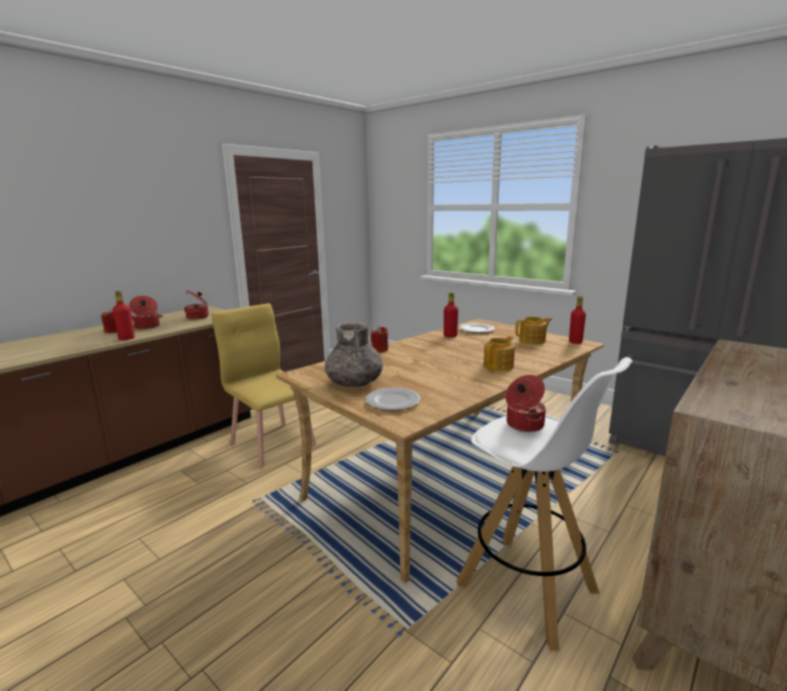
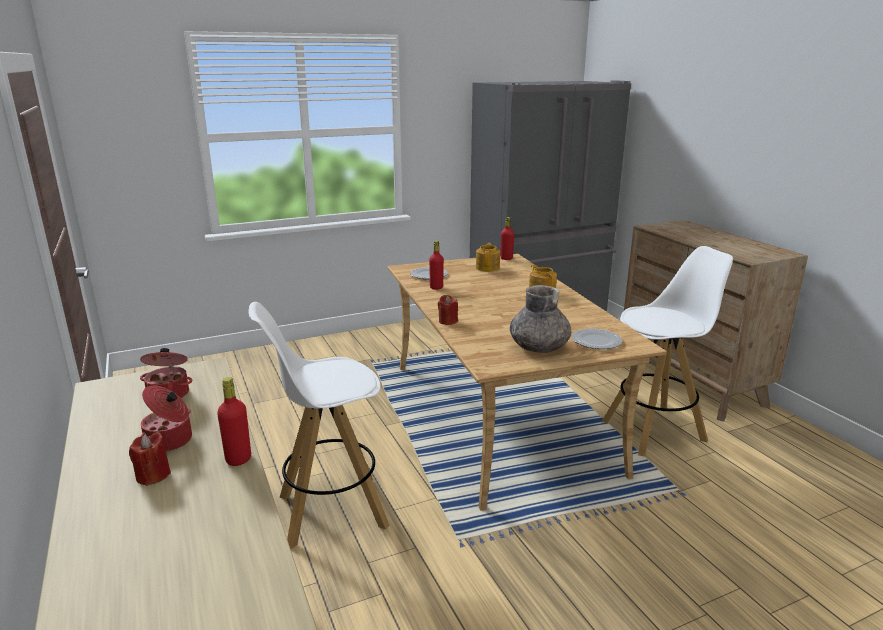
camera: 65 degrees left, 5 degrees up
yellow chair [212,303,317,468] -> white stool [248,302,390,550]
cooking pot [505,375,546,432] -> none

